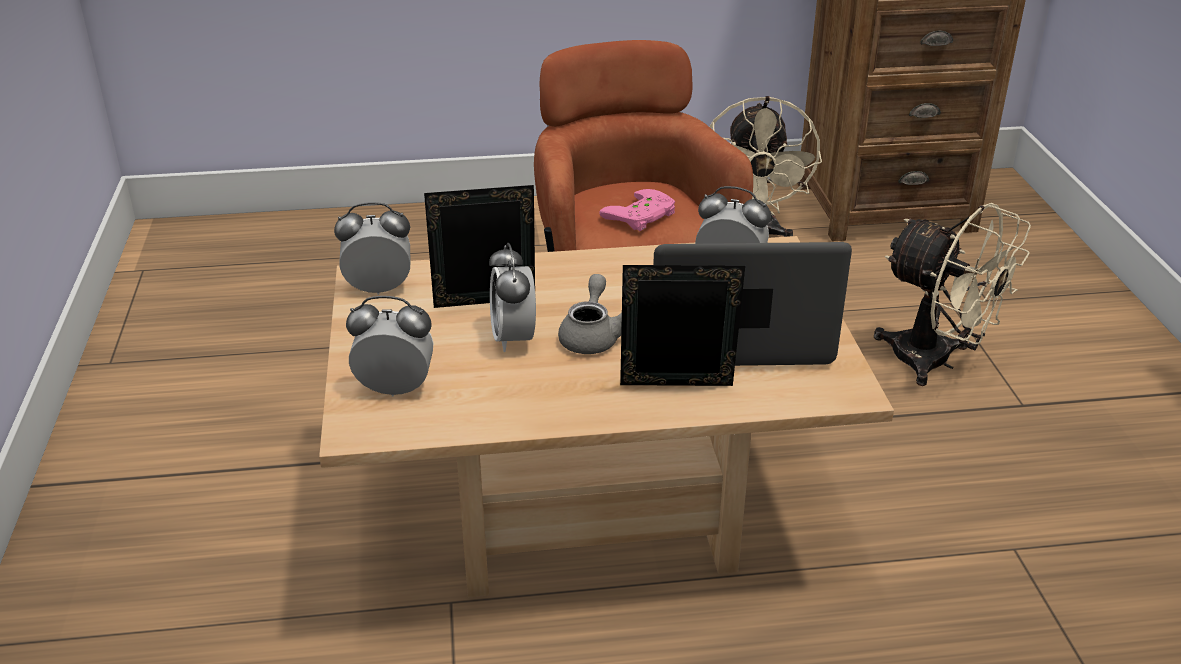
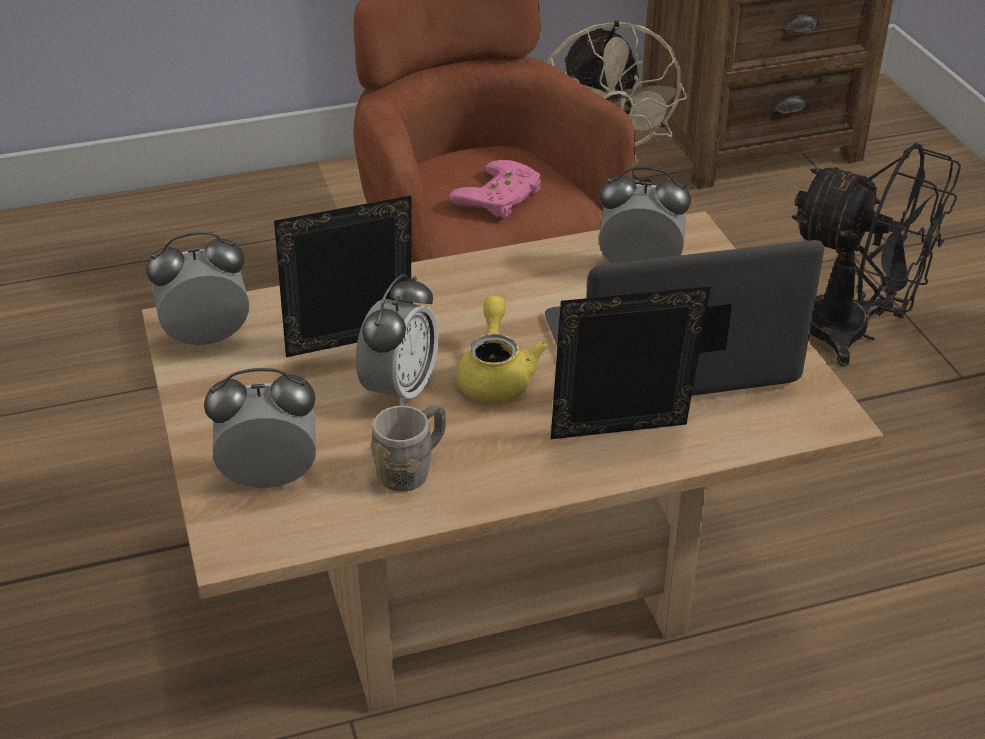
camera: 10 degrees left, 5 degrees up
alarm clock [489,243,536,352] -> alarm clock turned 135 degrees counterclockwise [356,274,439,406]
grey teapot [558,274,622,354] -> yellow teapot [457,296,549,402]
beige fan [874,203,1031,386] -> black fan [791,143,961,366]
none -> grey mug [371,404,446,492]

